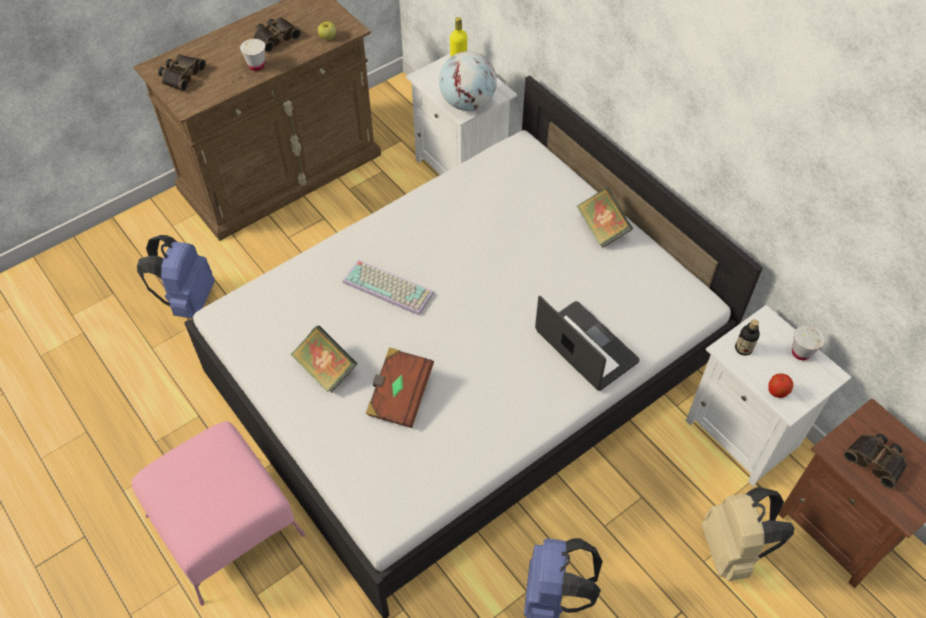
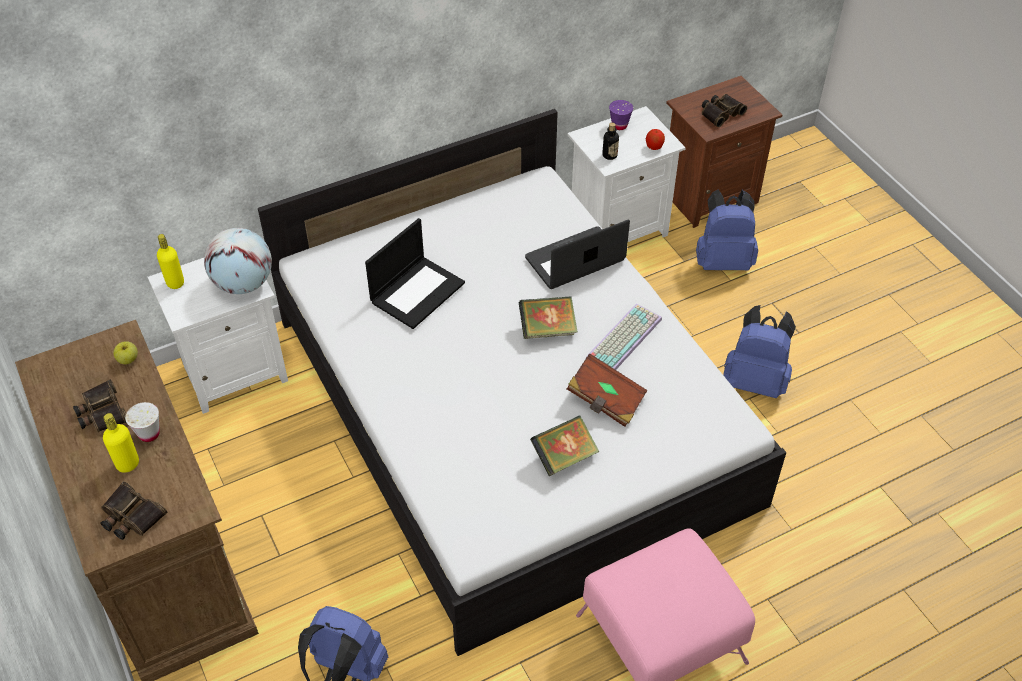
camera: 80 degrees left, 5 degrees down
keyboard [343,260,434,315] -> keyboard moved to [585,303,662,370]
book [577,187,633,248] -> book moved to [519,296,578,339]
beige backpack [702,487,794,581] -> blue backpack [696,190,758,270]
white cup [792,325,824,360] -> purple cup [609,100,633,130]
none -> yellow bottle [103,413,139,473]
none -> laptop [365,218,465,329]

